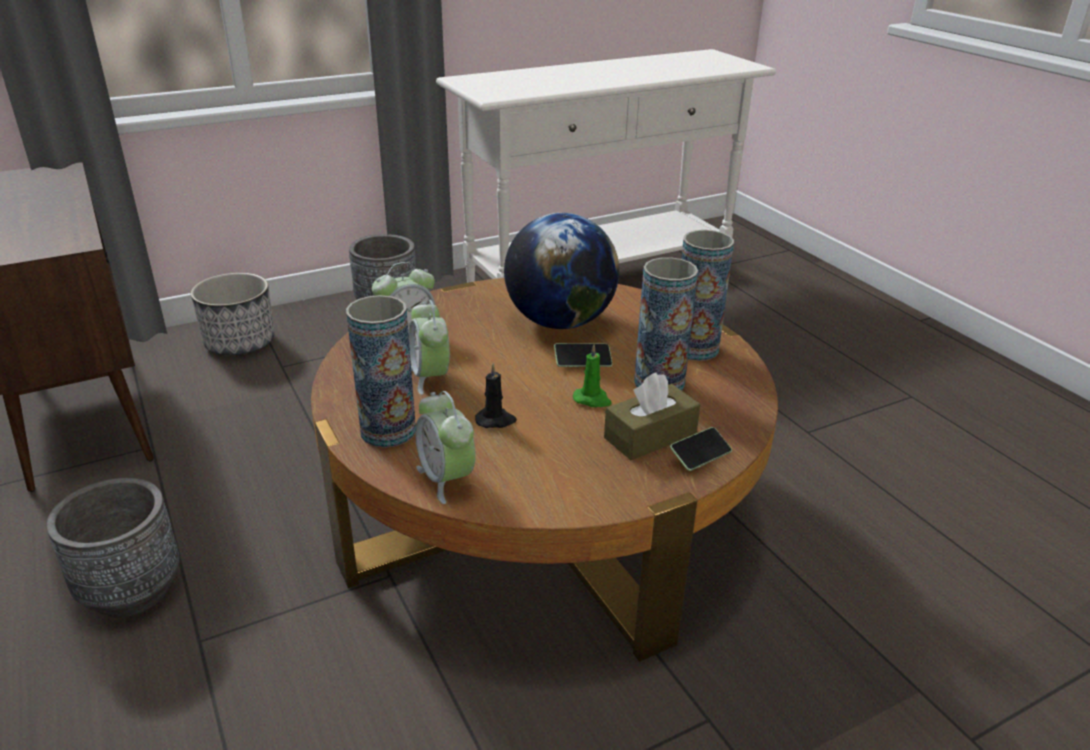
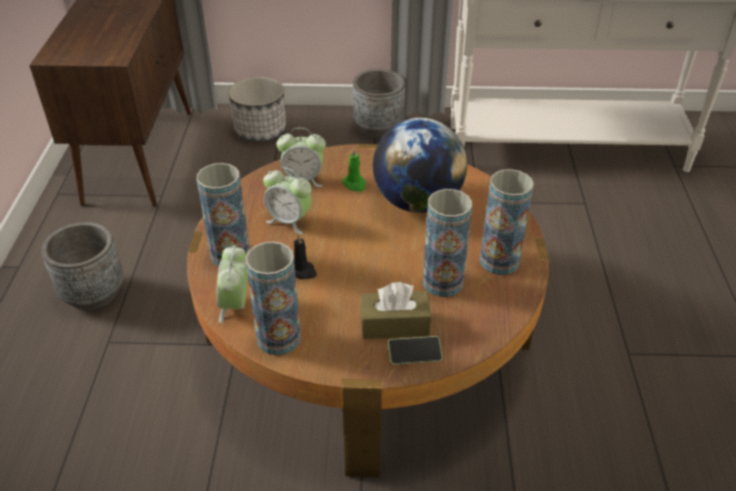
camera: 30 degrees right, 10 degrees up
alarm clock [409,300,450,395] -> alarm clock turned 75 degrees counterclockwise [263,167,312,234]
phone [554,343,613,367] -> none
green candle [573,344,612,407] -> green candle moved to [342,148,366,192]
none -> vase [245,241,301,355]

